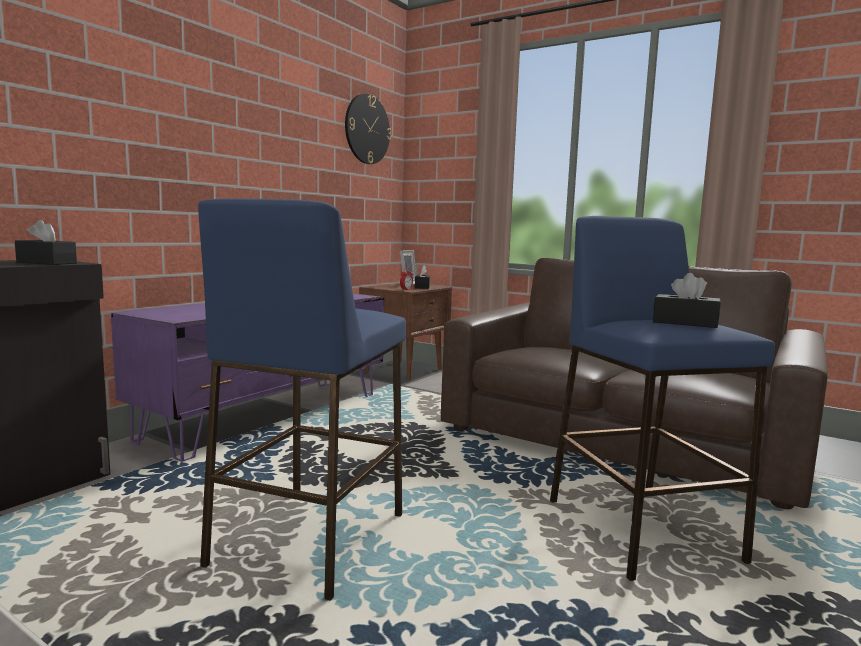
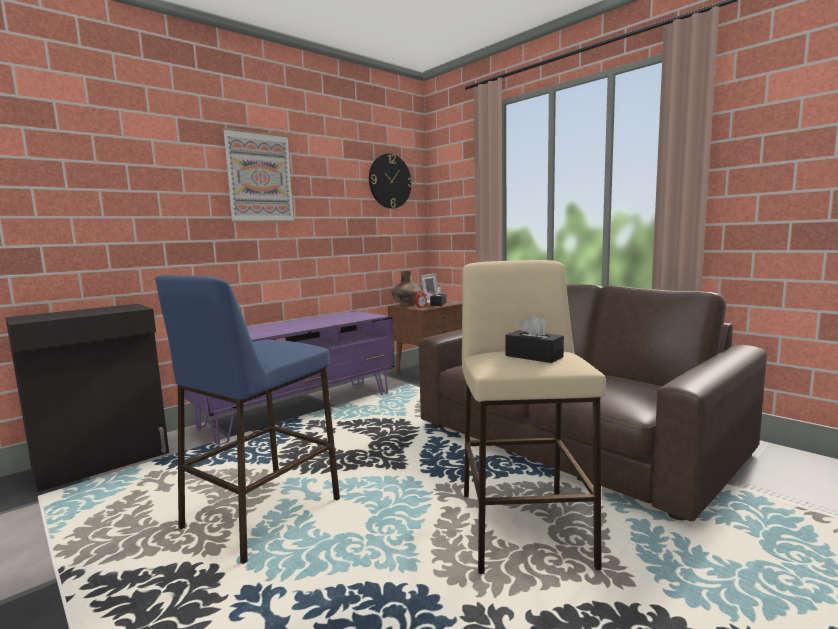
camera: 15 degrees right, 0 degrees up
black tissue box [15,220,77,265] -> none
blue stool [550,216,775,581] -> beige stool [462,260,606,574]
none -> picture [223,127,294,223]
none -> brown vase [392,270,422,305]

